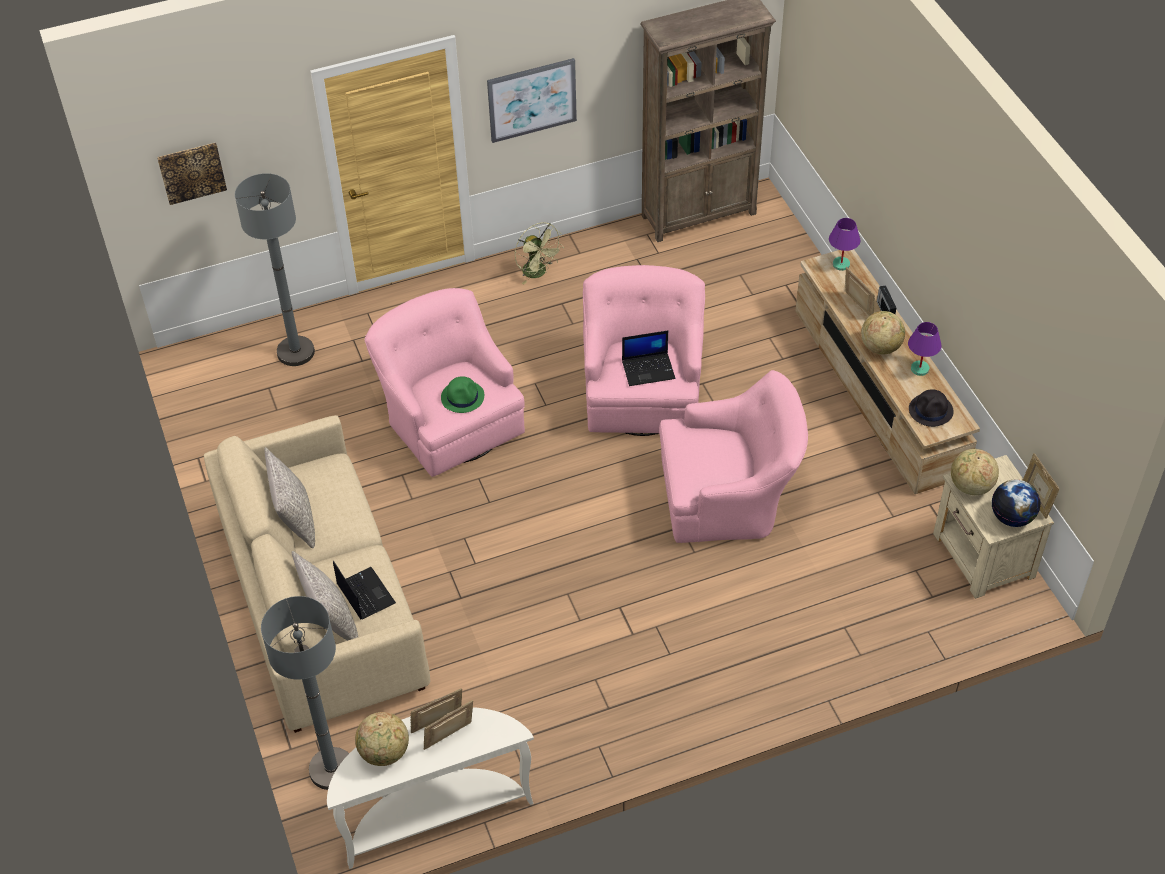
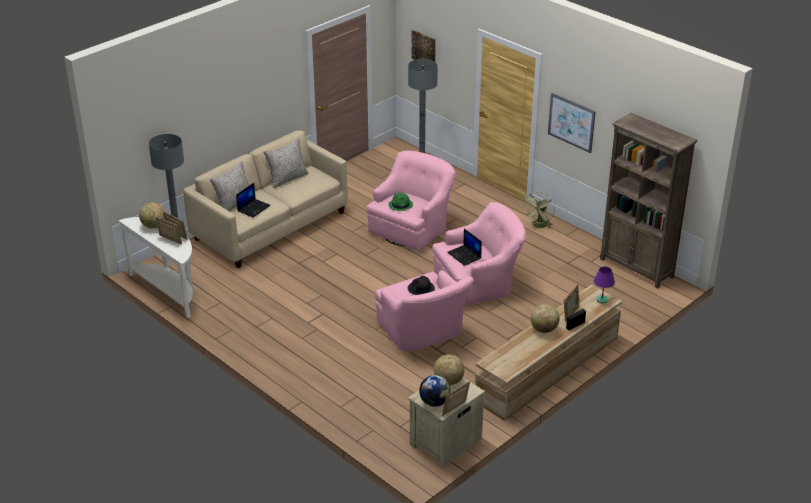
camera: 65 degrees right, 15 degrees down
purple table lamp [908,322,942,376] -> none
black hat [909,389,954,427] -> black hat moved to [408,276,435,295]

